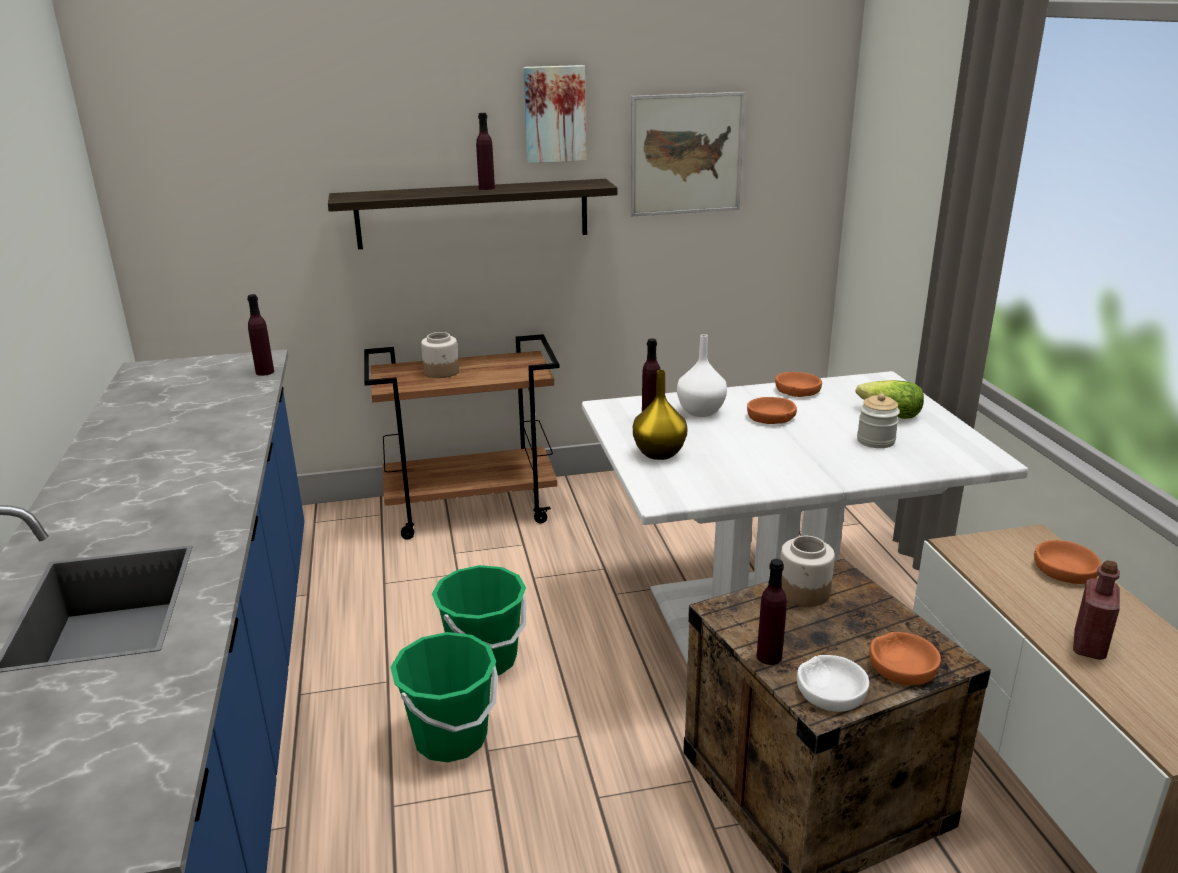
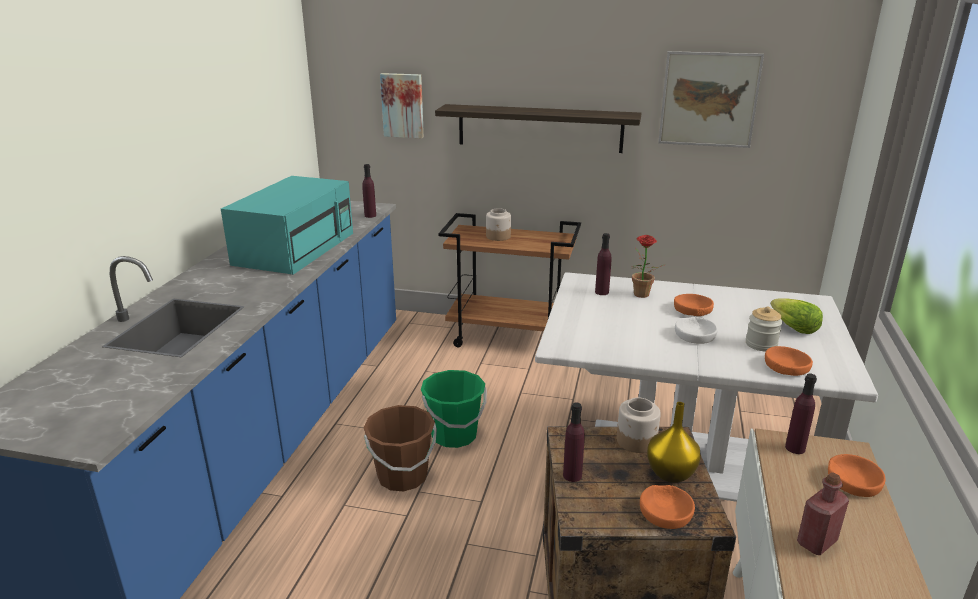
camera: 25 degrees right, 0 degrees up
green bucket [391,632,498,762] -> brown bucket [363,405,437,492]
purple bottle [476,113,495,190] -> purple bottle moved to [785,373,817,454]
picture [523,65,586,163] -> picture moved to [380,73,424,139]
yellow vase [633,370,688,460] -> yellow vase moved to [647,402,701,483]
white vase [677,334,727,417] -> potted plant [632,235,666,298]
orange bowl [775,372,822,397] -> orange bowl moved to [765,346,813,376]
white bowl [797,655,869,712] -> white bowl moved to [675,317,718,344]
none -> turquoise microwave [221,176,353,275]

